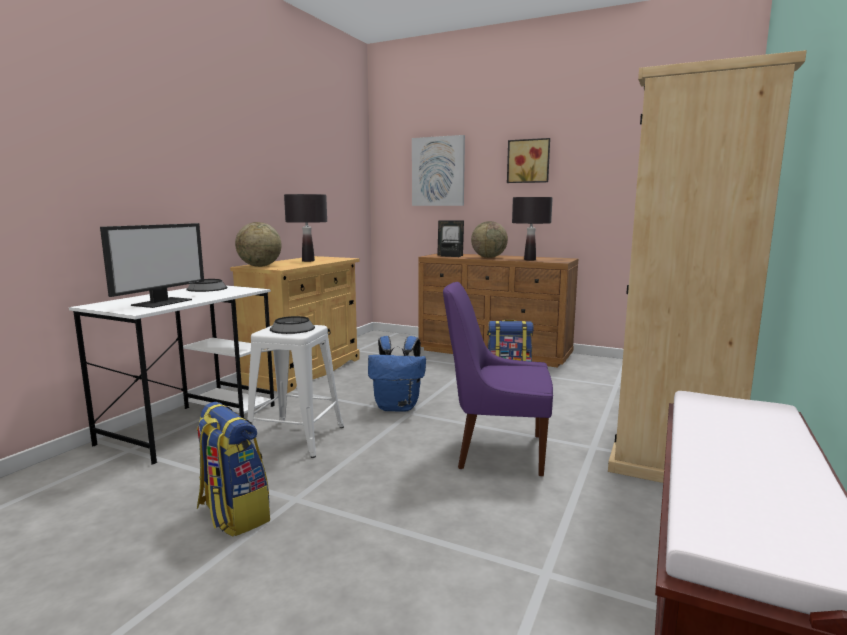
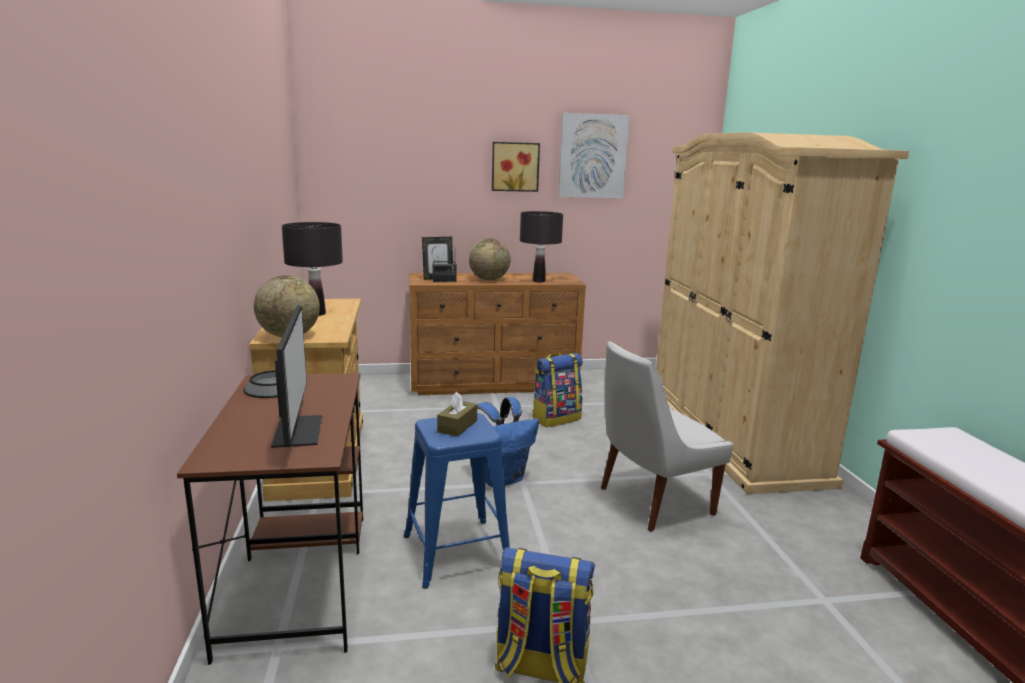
camera: 35 degrees left, 5 degrees up
white desk [69,285,275,465] -> brown desk [177,373,363,665]
white stool [248,325,344,458] -> blue stool [404,413,510,589]
bowl [270,316,315,334] -> brown tissue box [437,392,477,437]
picture [412,135,465,206] -> picture moved to [558,113,630,198]
purple chair [443,282,553,476] -> white chair [601,341,733,532]

